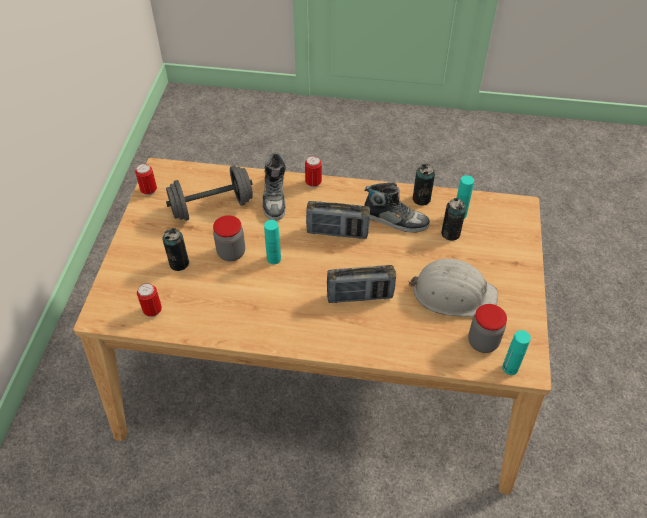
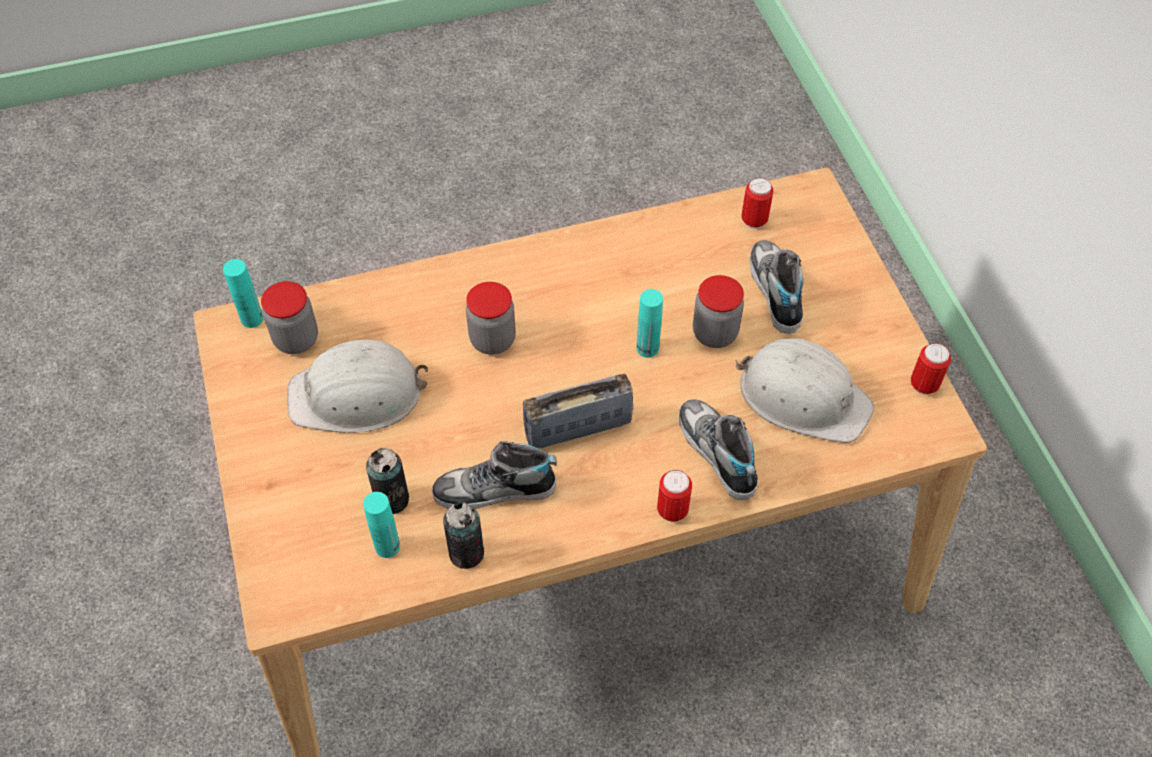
camera: 155 degrees right, 5 degrees up
can [163,228,189,271] -> shoe [749,240,804,334]
grey dumbbell [166,166,253,221] -> white hard hat [736,338,874,443]
radio [327,265,396,303] -> jar [466,282,516,355]

